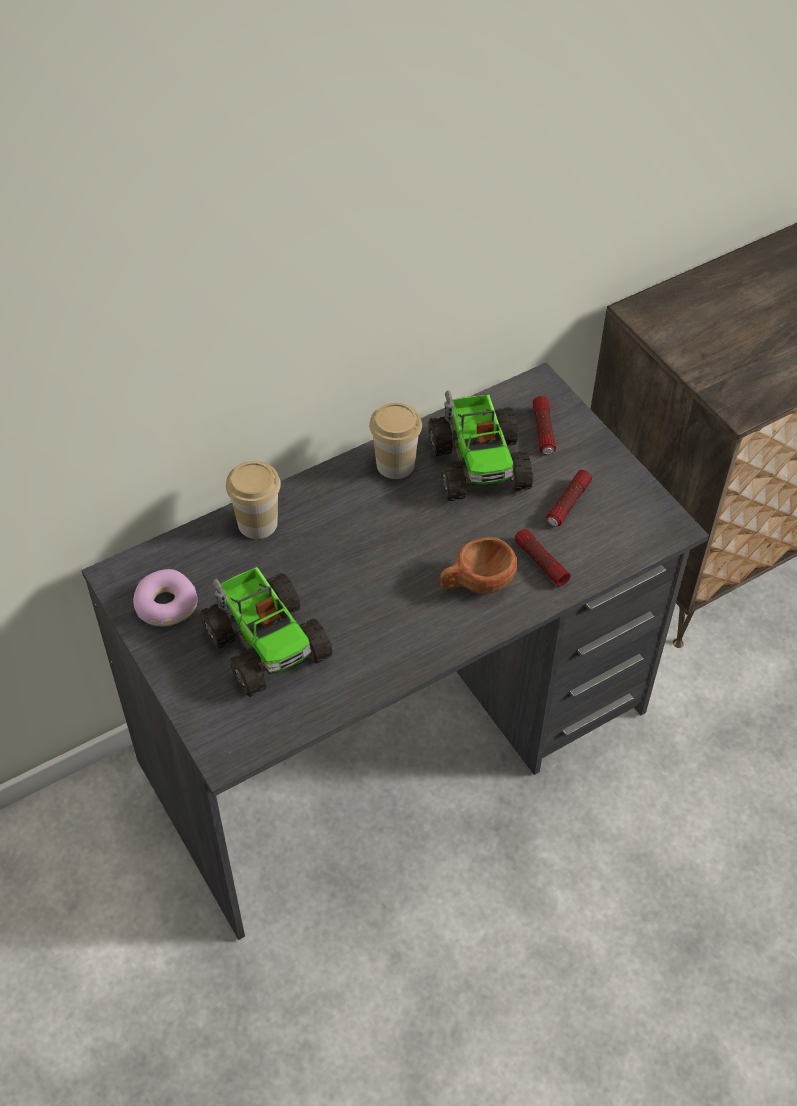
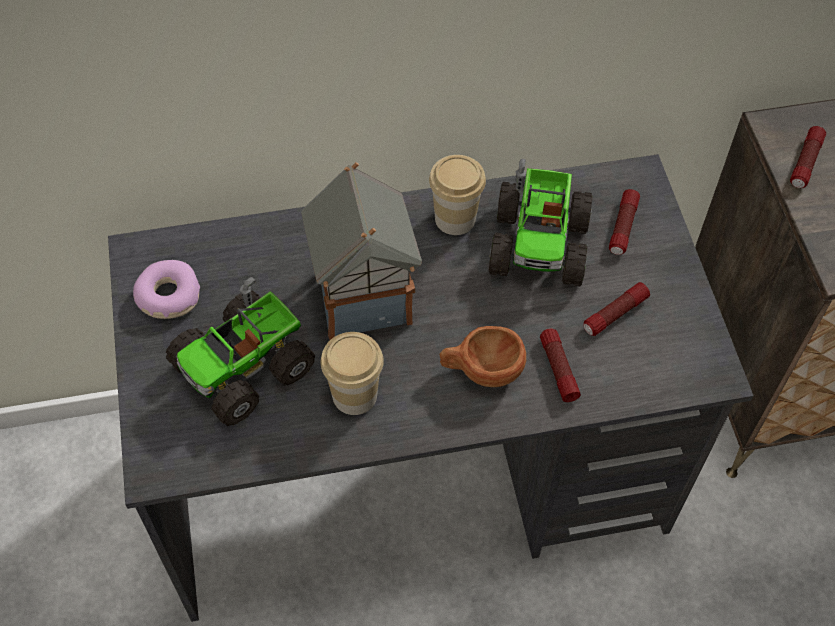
camera: 20 degrees right, 5 degrees up
toy truck [200,567,333,697] -> toy truck turned 60 degrees clockwise [166,277,315,426]
cup [226,461,281,539] -> cup moved to [321,332,384,415]
none -> toy house [301,162,422,340]
none -> flashlight [790,126,826,188]

